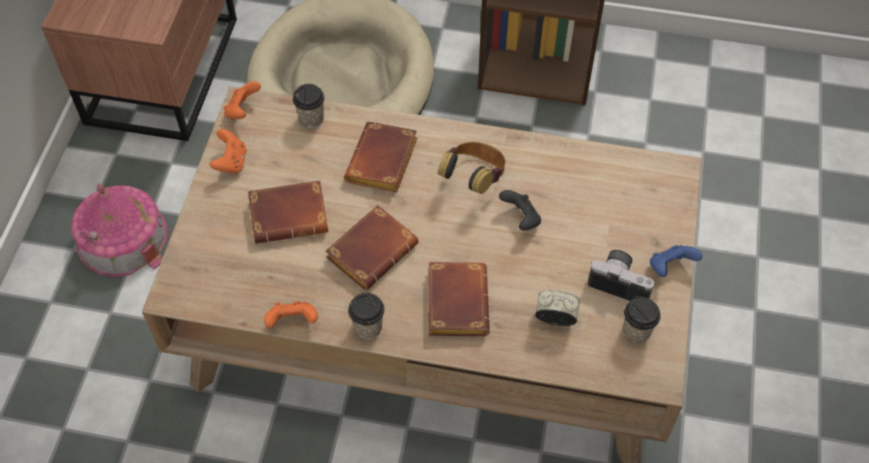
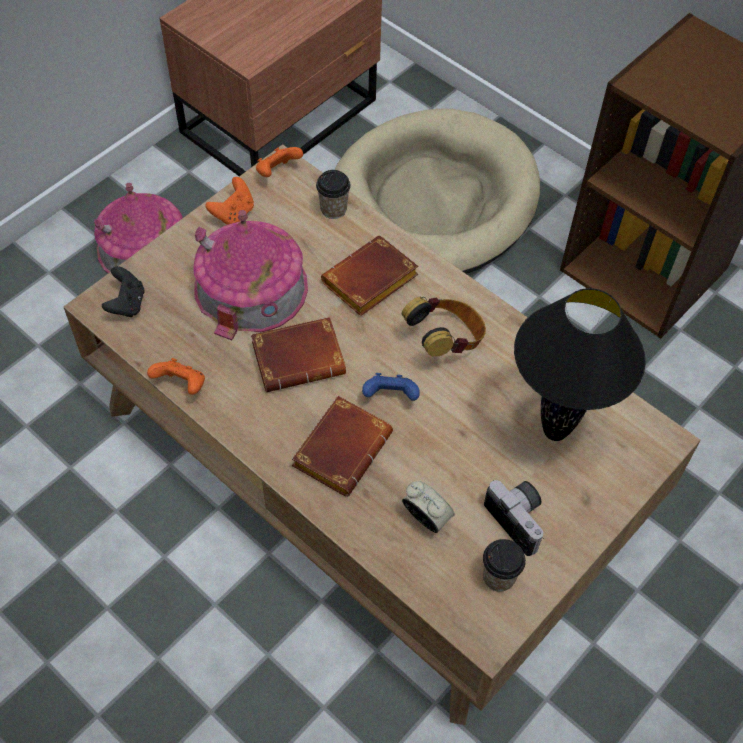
camera: 30 degrees right, 0 degrees up
brown book [248,180,328,244] -> toy house [193,210,308,340]
cup [348,293,384,339] -> none
black game controller [499,190,541,230] -> black game controller moved to [102,266,145,317]
blue game controller [650,245,702,277] -> blue game controller moved to [362,373,420,401]
none -> black table lamp [514,288,646,441]

